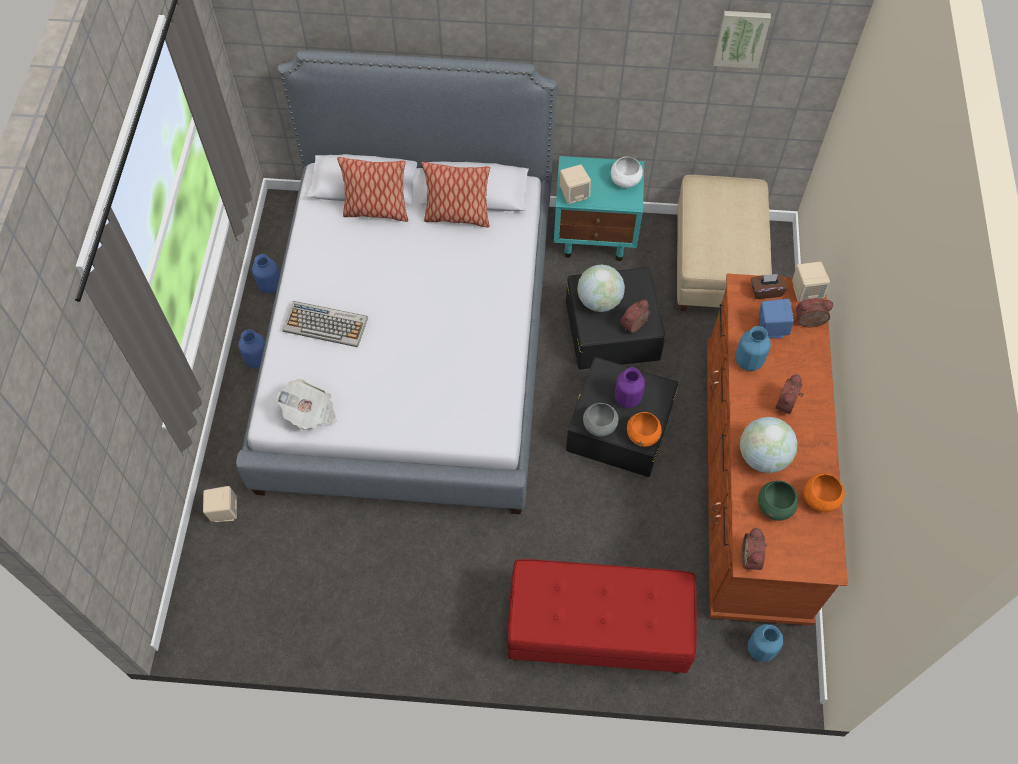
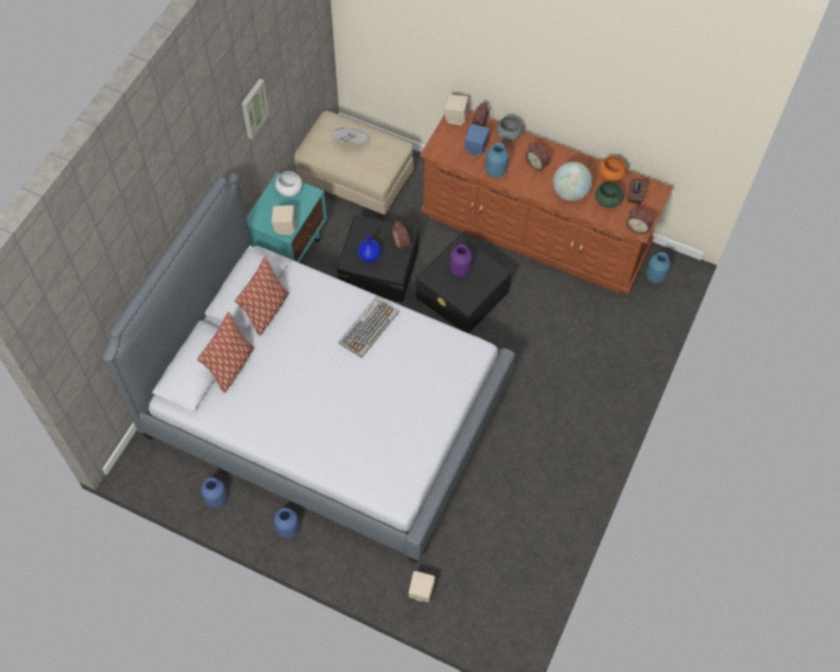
camera: 70 degrees left, 0 degrees up
newspaper [276,379,337,430] -> newspaper moved to [332,127,369,144]
keyboard [282,301,368,347] -> keyboard moved to [339,297,399,358]
red bench [507,559,697,674] -> none
globe [577,265,625,312] -> blue vase [358,234,381,263]
grey bowl [583,403,619,436] -> grey bowl moved to [497,116,523,142]
orange bowl [627,412,662,447] -> none
picture [714,11,771,69] -> picture moved to [242,78,269,139]
brown tissue box [751,274,788,299] -> brown tissue box moved to [627,179,647,205]

